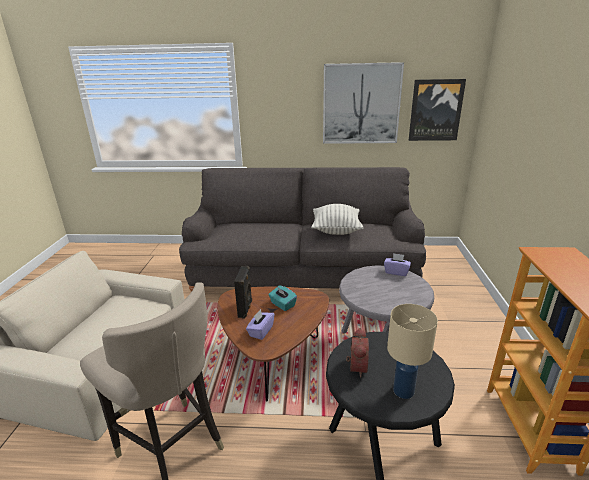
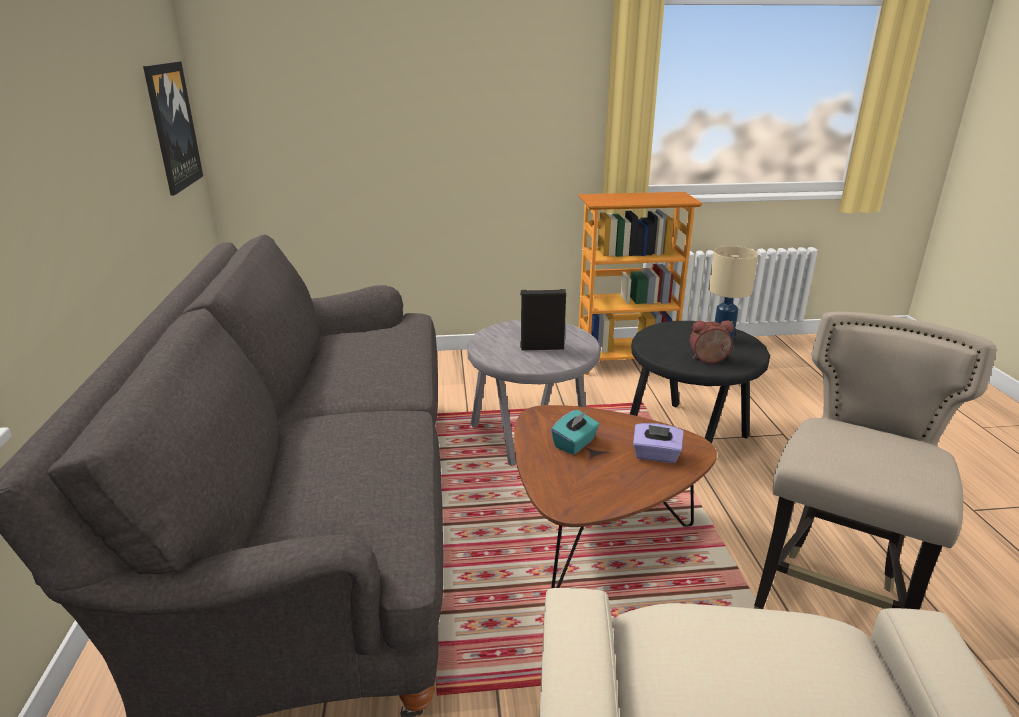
camera: 100 degrees left, 0 degrees up
black speaker [234,266,252,319] -> black speaker moved to [520,289,566,351]
pillow [311,204,363,235] -> none
picture [323,62,404,144] -> none
purple tissue box [384,253,411,276] -> none

